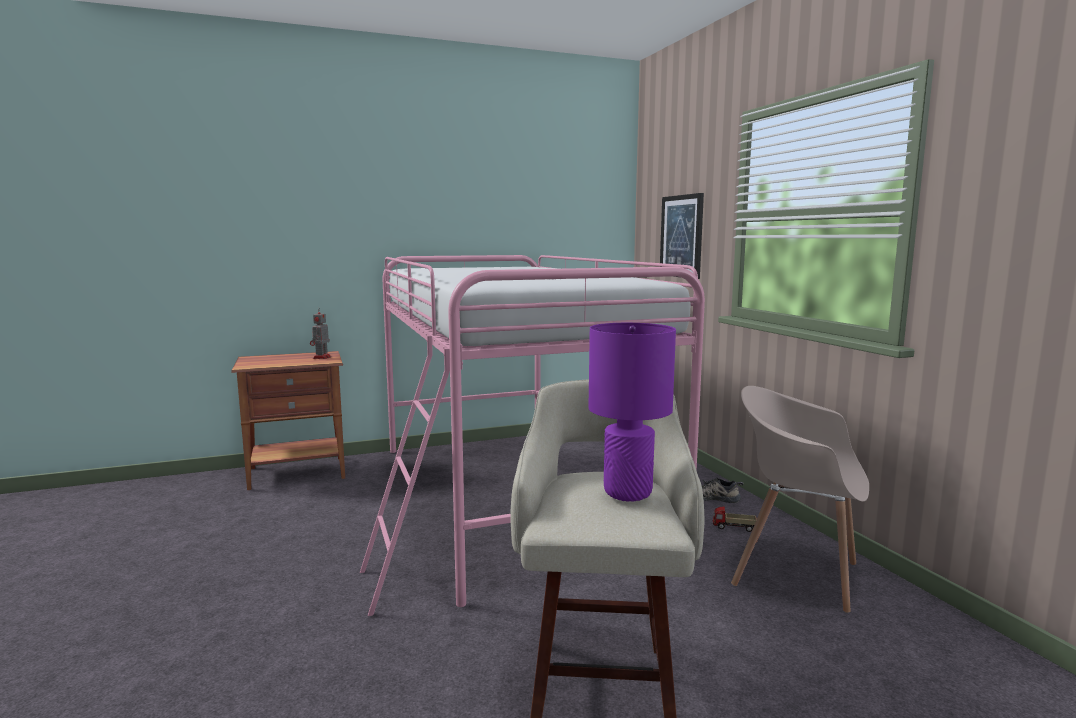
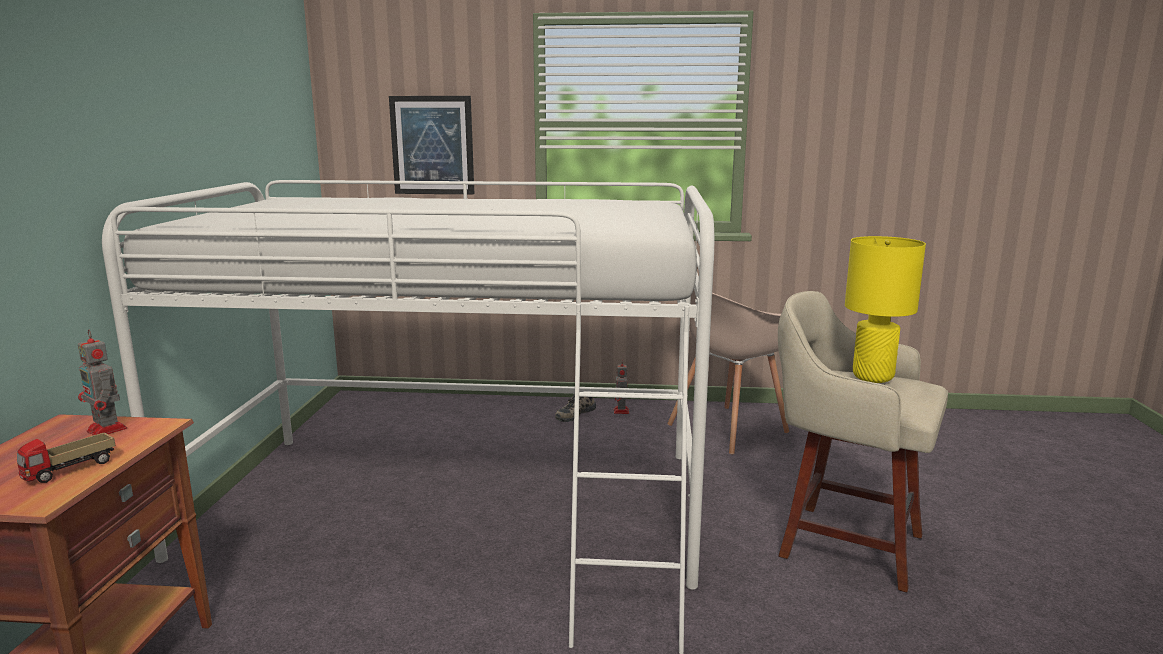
camera: 65 degrees left, 5 degrees up
pink bed [360,255,705,616] -> white bed [102,180,714,654]
purple table lamp [588,323,676,502] -> yellow table lamp [845,236,926,383]
toy truck [713,507,757,532] -> toy truck moved to [17,433,116,483]
none -> toy robot [614,364,629,414]

